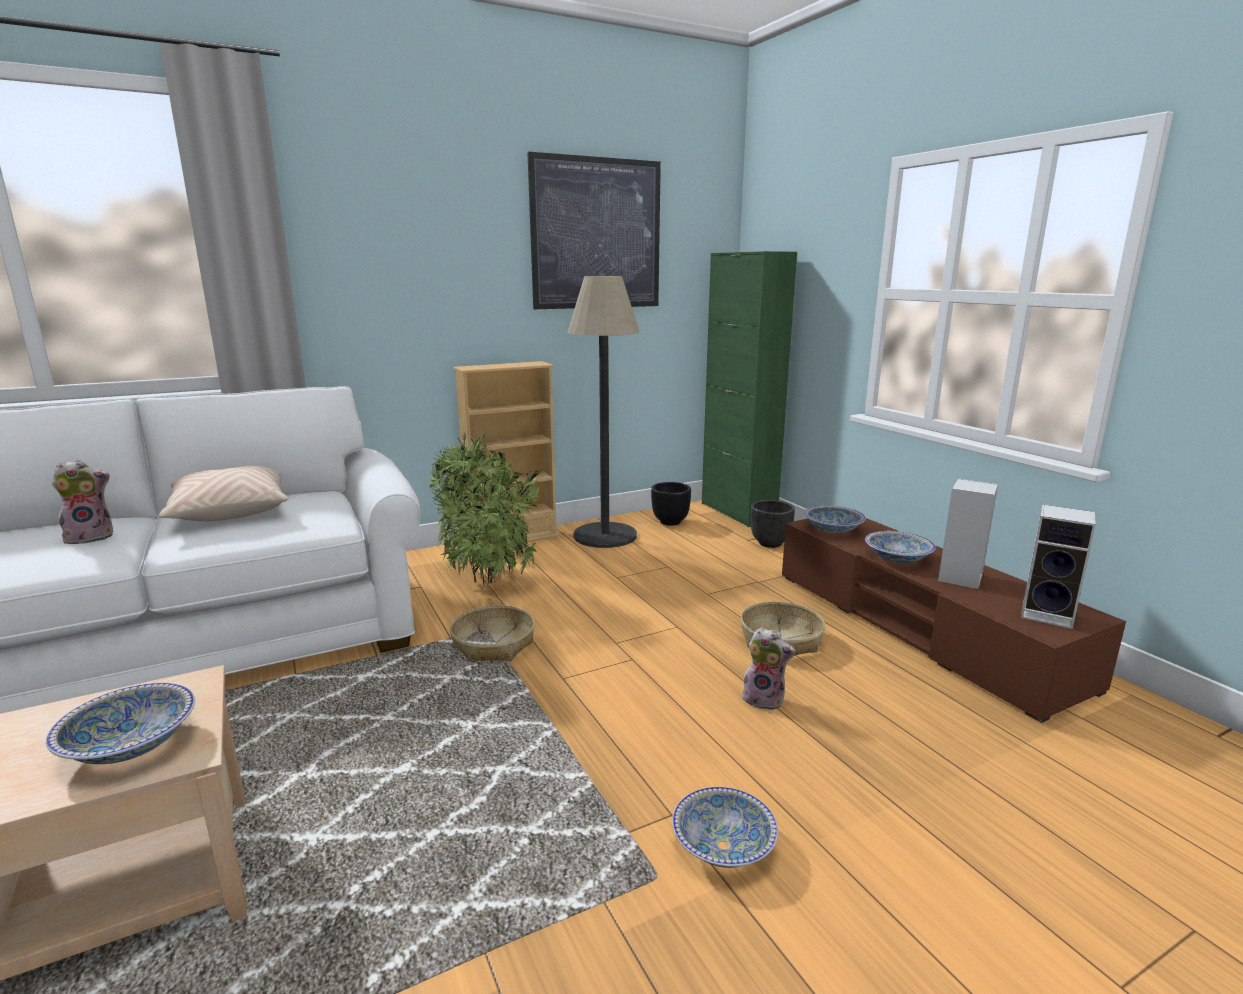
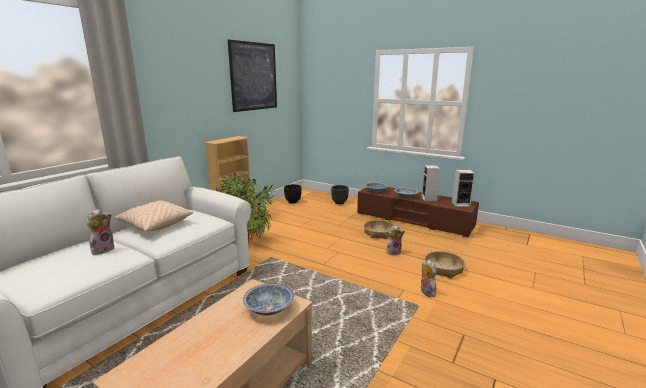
camera: 30 degrees left, 0 degrees up
basket [450,605,535,662] -> basket moved to [425,251,465,278]
floor lamp [567,276,640,548] -> none
bowl [672,787,778,868] -> plush toy [421,260,436,297]
green cabinet [702,251,797,527] -> none

